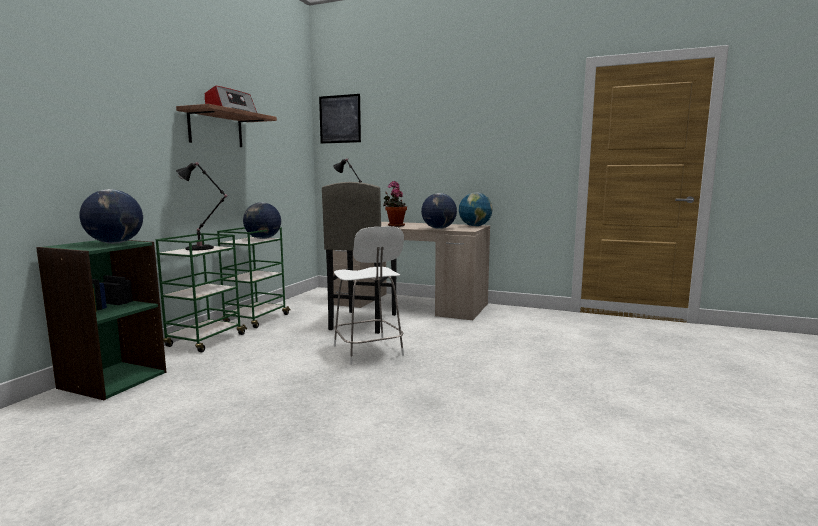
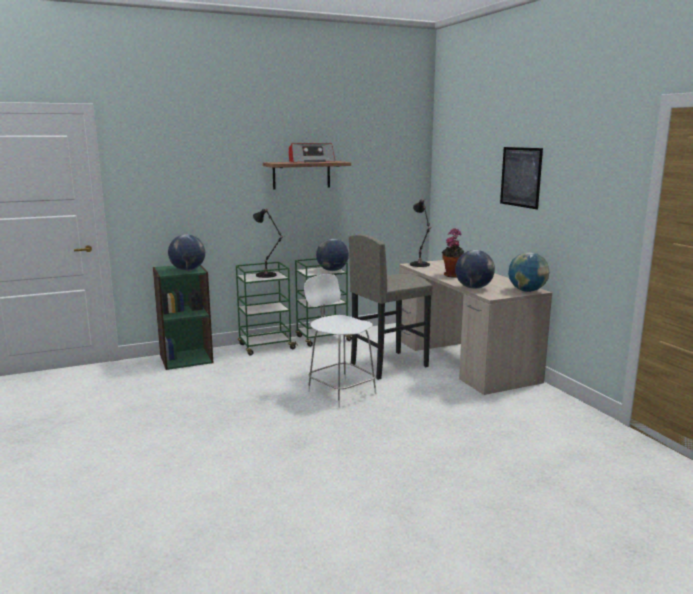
camera: 45 degrees right, 5 degrees up
picture [319,94,361,144] -> picture moved to [500,147,543,209]
white chair [334,226,404,365] -> white chair turned 120 degrees clockwise [304,274,377,408]

